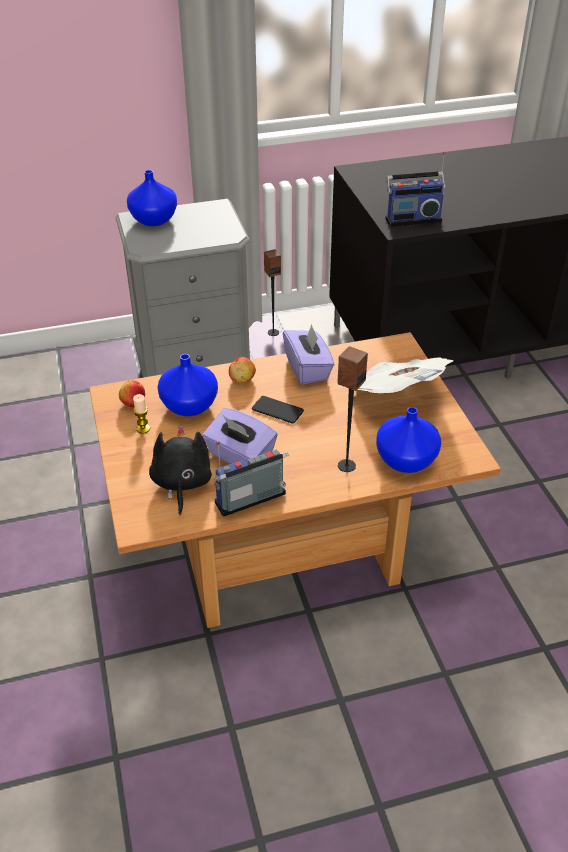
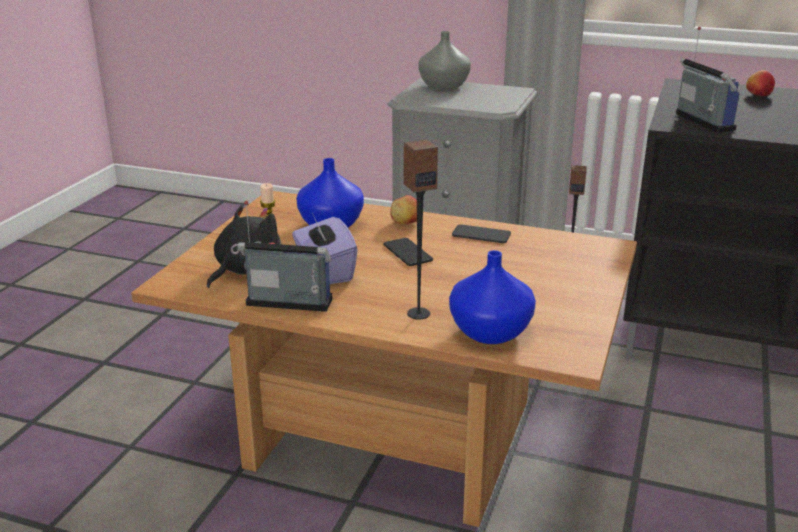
camera: 35 degrees right, 15 degrees down
apple [119,380,145,407] -> apple moved to [746,70,775,96]
blue vase [127,170,177,226] -> grey vase [418,31,471,90]
purple tissue box [283,325,334,385] -> phone [452,224,511,243]
newspaper [358,357,453,393] -> none
radio [385,151,446,227] -> radio turned 135 degrees counterclockwise [676,27,740,133]

